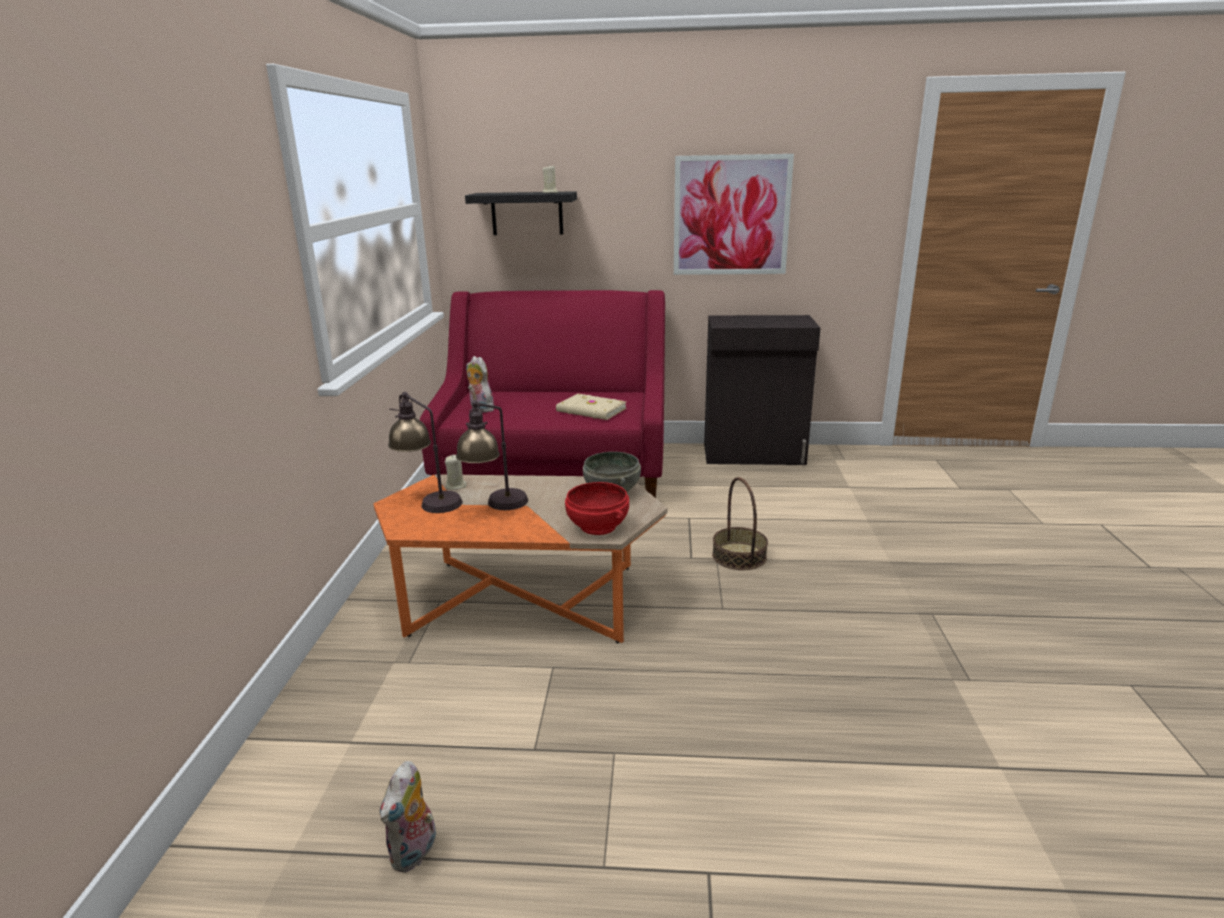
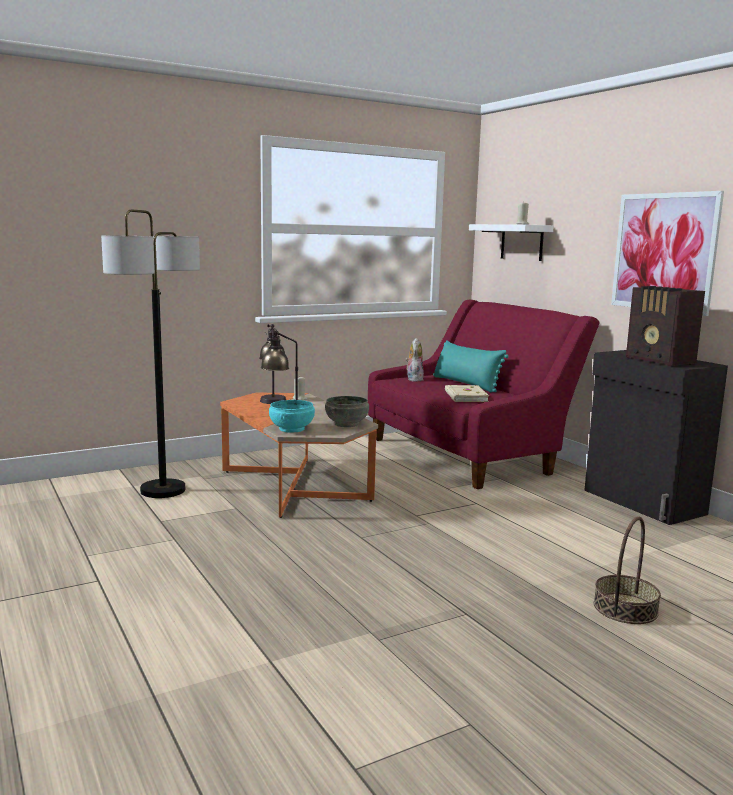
camera: 55 degrees right, 10 degrees down
plush toy [380,761,436,873] -> none
black shelf [465,191,577,235] -> white shelf [469,224,554,261]
red bowl [565,482,629,535] -> turquoise bowl [269,400,315,432]
basket [712,477,768,570] -> basket moved to [594,517,661,624]
none -> floor lamp [101,209,200,498]
none -> turquoise pillow [433,341,509,393]
none -> radio [626,286,705,367]

